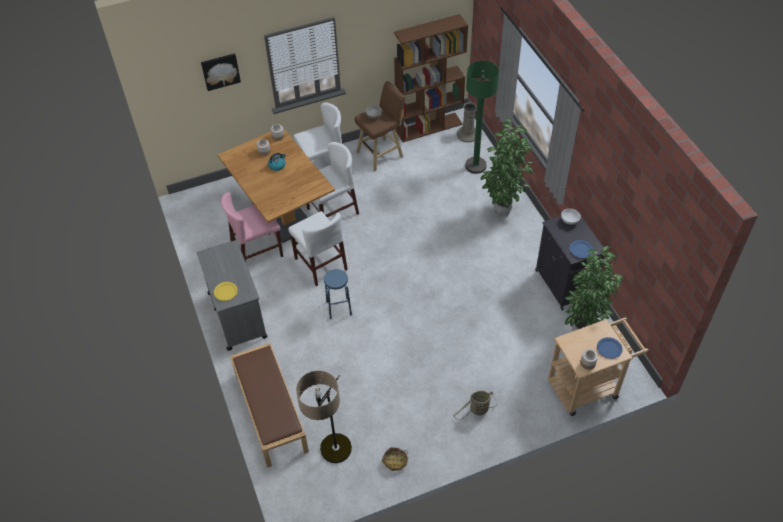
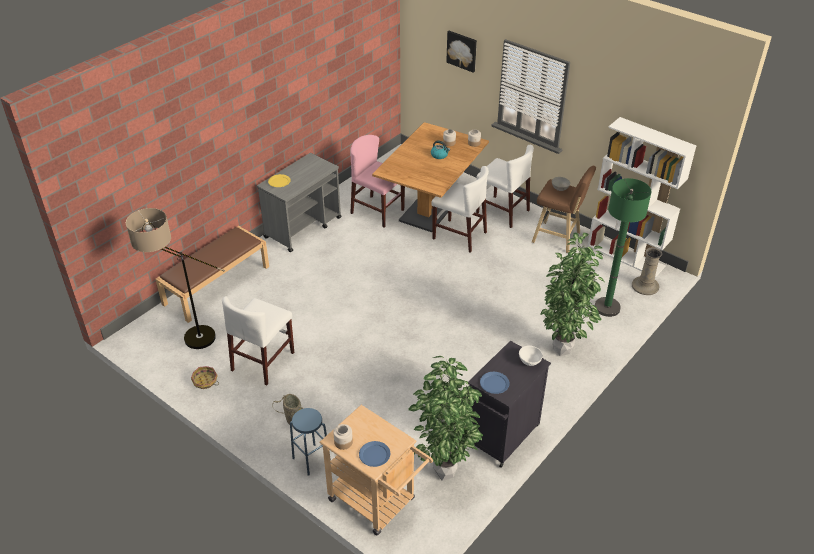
camera: 60 degrees right, 10 degrees down
white chair [288,211,348,286] -> white chair moved to [222,296,294,385]
blue stool [324,269,352,319] -> blue stool moved to [290,408,331,476]
brown bookcase [394,14,468,142] -> white bookcase [588,117,696,278]

